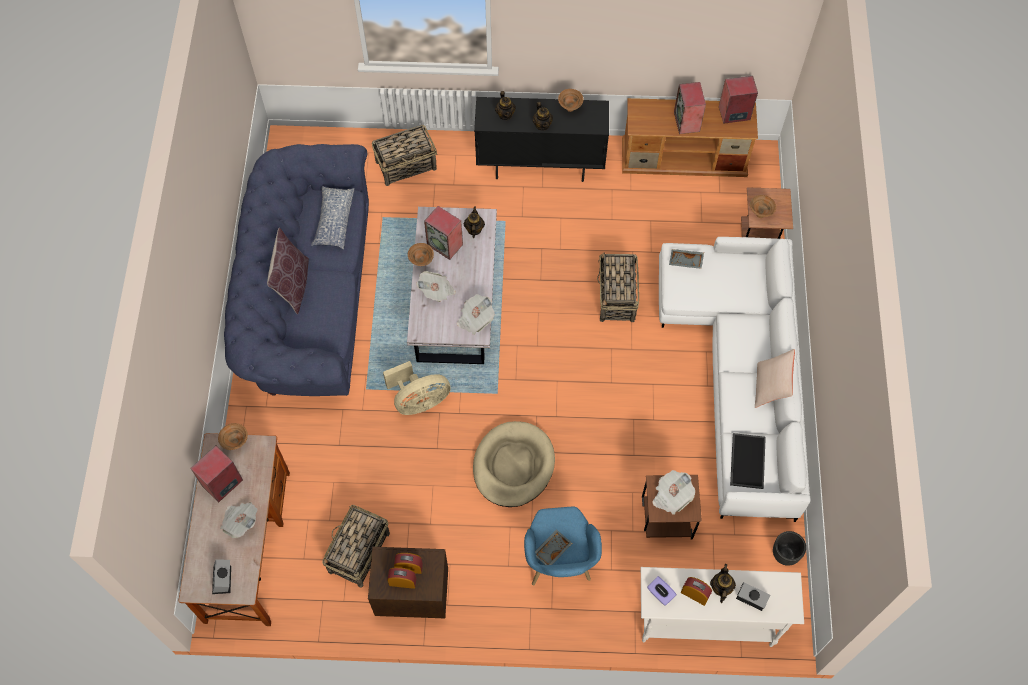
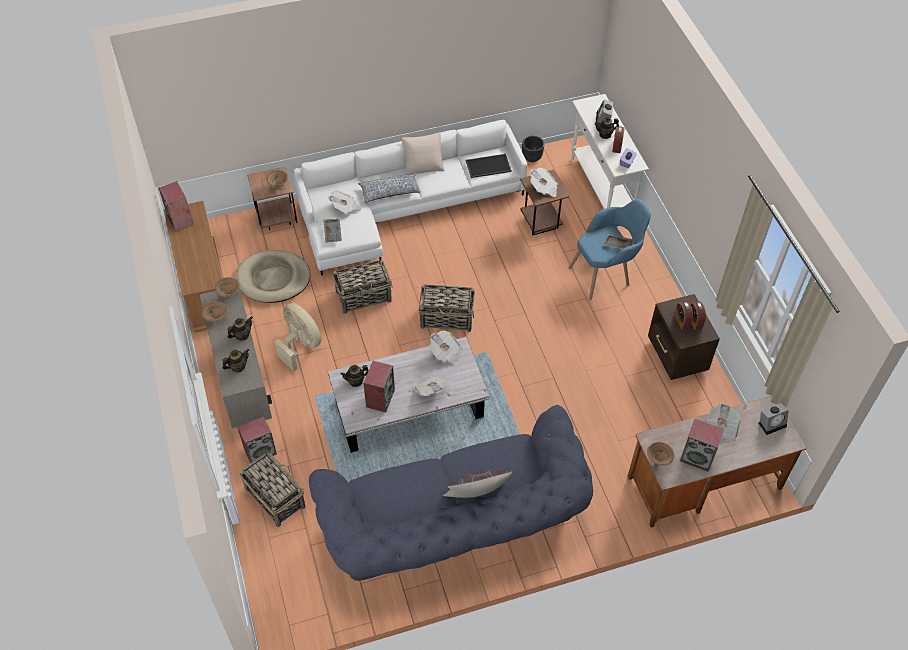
camera: 110 degrees left, 10 degrees down
pillow [311,186,355,250] -> pillow moved to [358,173,421,203]
basket [322,505,390,588] -> basket moved to [419,284,475,332]
beige fan [383,361,451,415] -> beige fan moved to [274,303,322,372]
brown bowl [408,243,434,266] -> brown bowl moved to [215,277,240,299]
beige dog bed [473,421,555,507] -> beige dog bed moved to [236,250,310,303]
black cabinet [474,97,609,182] -> beige cabinet [200,288,272,429]
speaker [674,82,706,134] -> speaker moved to [238,416,277,463]
none -> newspaper [328,191,361,213]

